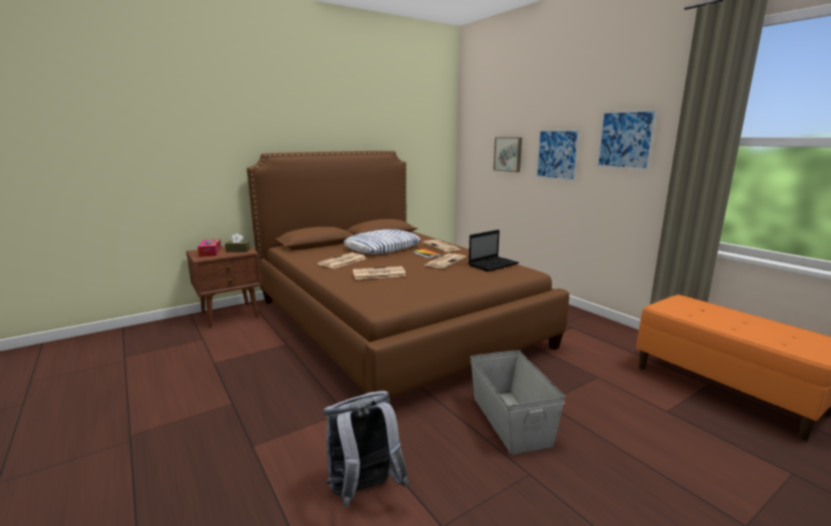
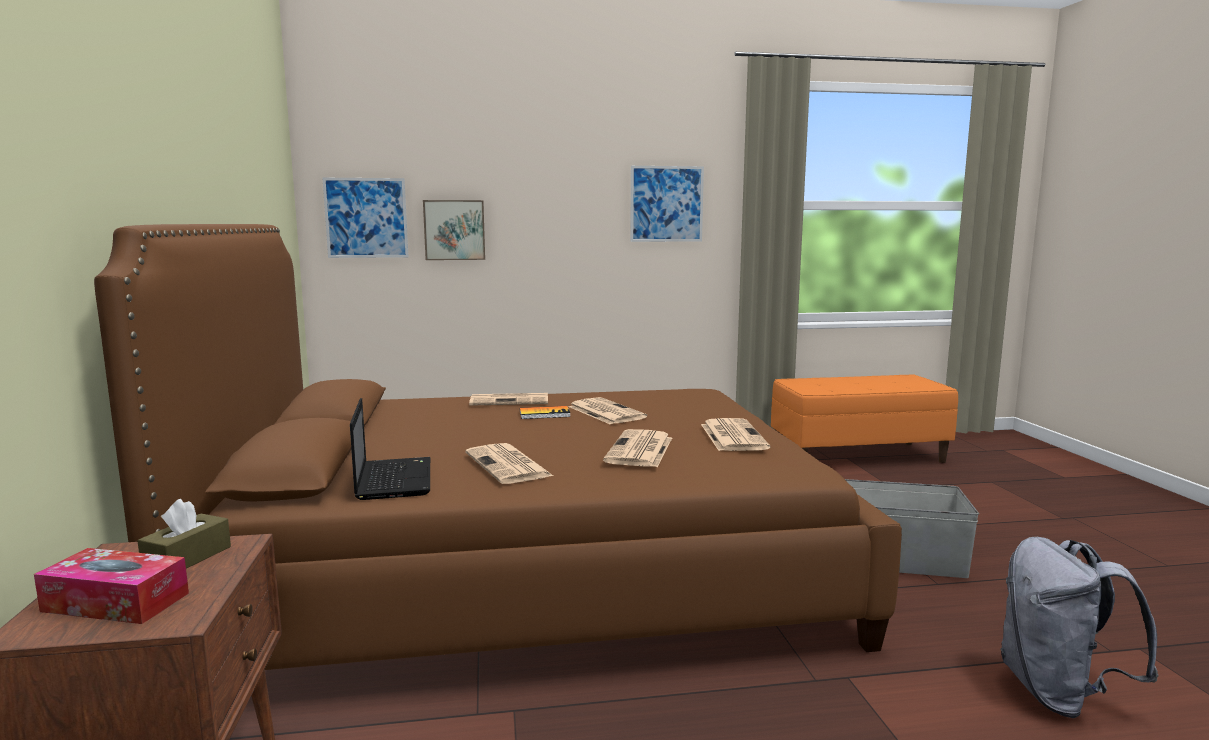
camera: 65 degrees left, 5 degrees down
pillow [344,229,421,254] -> none
laptop [468,230,519,272] -> laptop moved to [350,398,430,500]
picture [536,129,580,181] -> picture moved to [322,178,409,258]
none -> newspaper [701,418,770,451]

